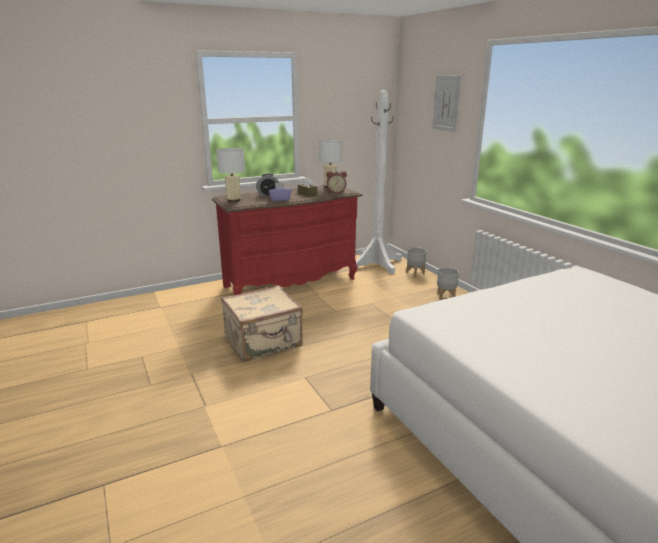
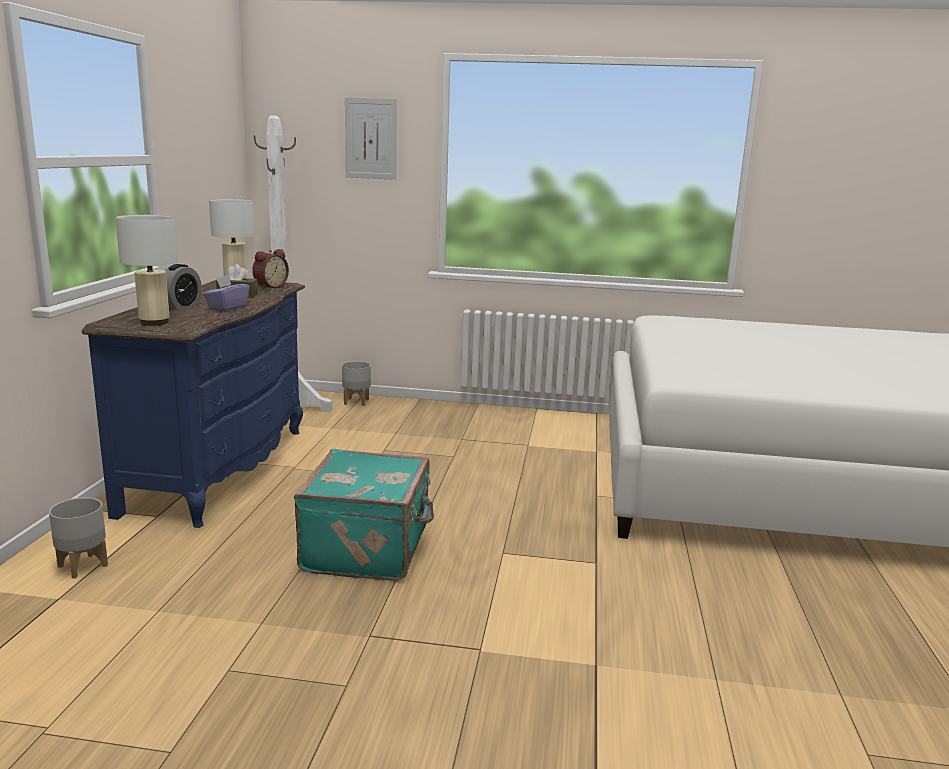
camera: 55 degrees left, 5 degrees down
red dresser [212,185,363,295] -> blue dresser [82,280,305,528]
beige suitcase [221,285,303,361] -> turquoise suitcase [294,449,434,581]
grey planter [437,267,459,300] -> grey planter moved to [49,497,108,579]

